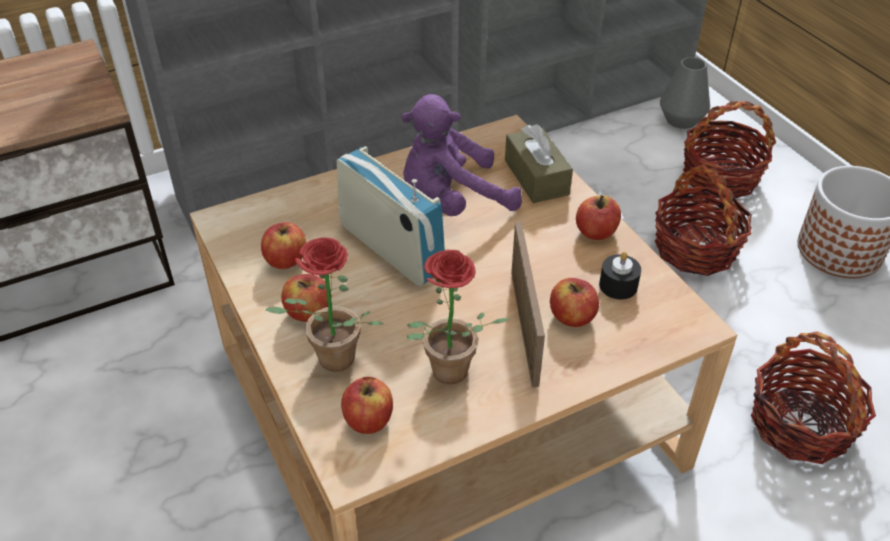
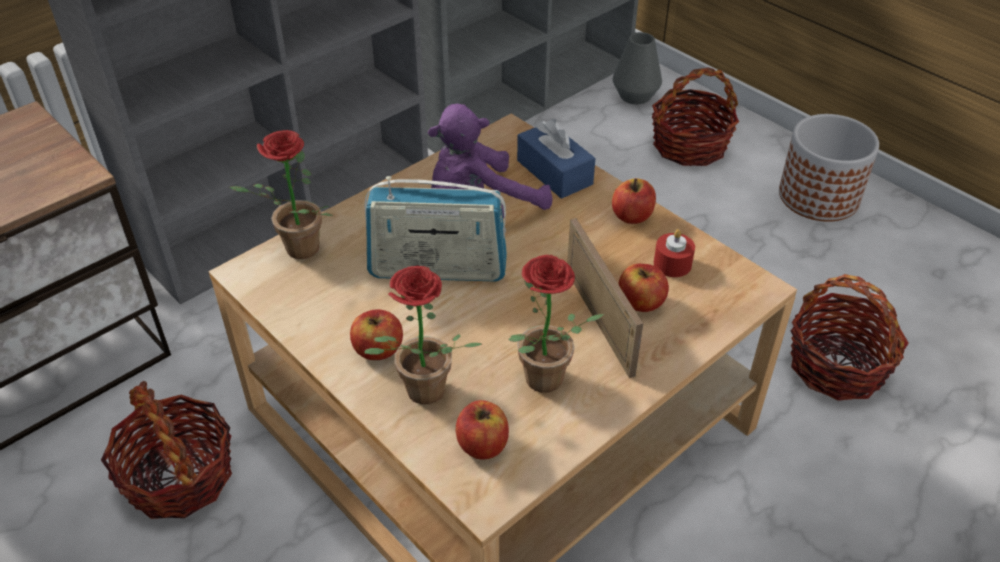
camera: 15 degrees left, 0 degrees up
apple [261,222,306,269] -> none
radio [337,146,445,286] -> radio turned 150 degrees clockwise [364,176,507,282]
brown tissue box [505,124,573,203] -> blue tissue box [517,119,596,199]
black candle [599,252,641,300] -> red candle [654,229,695,277]
basket [655,163,752,276] -> basket moved to [101,381,232,519]
none -> potted plant [229,130,333,259]

